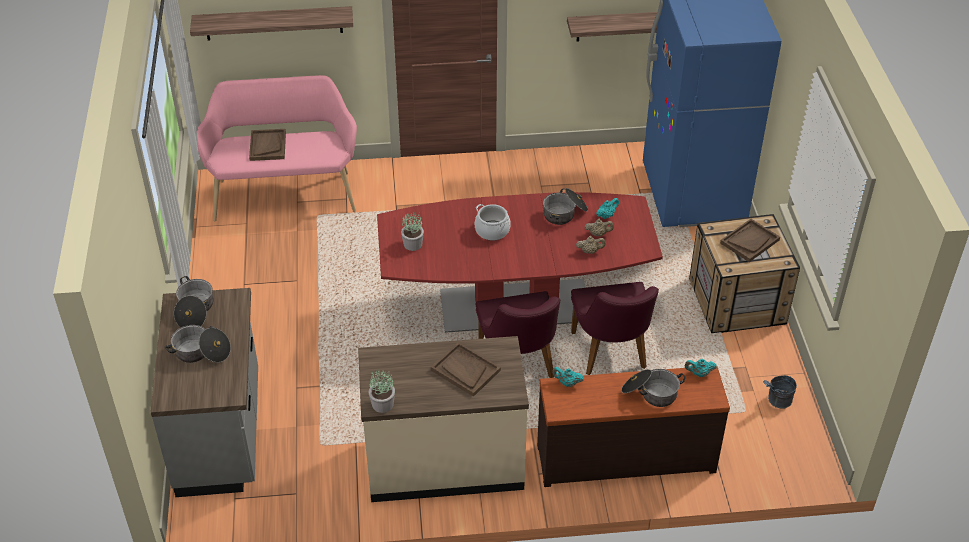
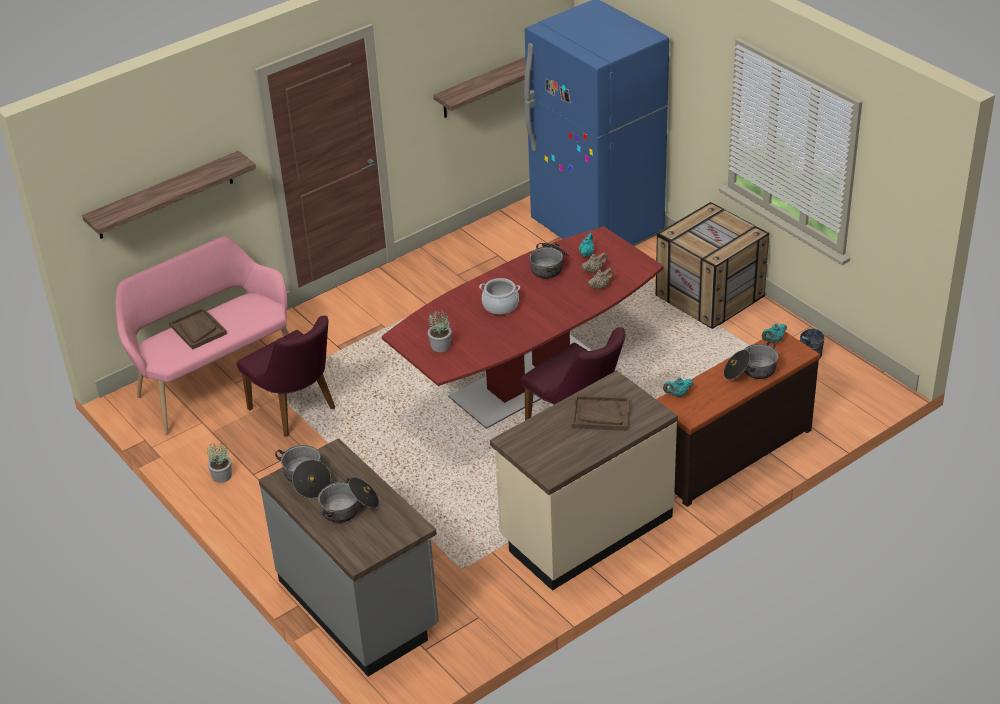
camera: 30 degrees left, 5 degrees down
potted plant [369,371,395,413] -> potted plant moved to [207,443,232,483]
purple chair [571,282,659,375] -> purple chair moved to [236,316,335,437]
brown tray [720,219,780,262] -> none

